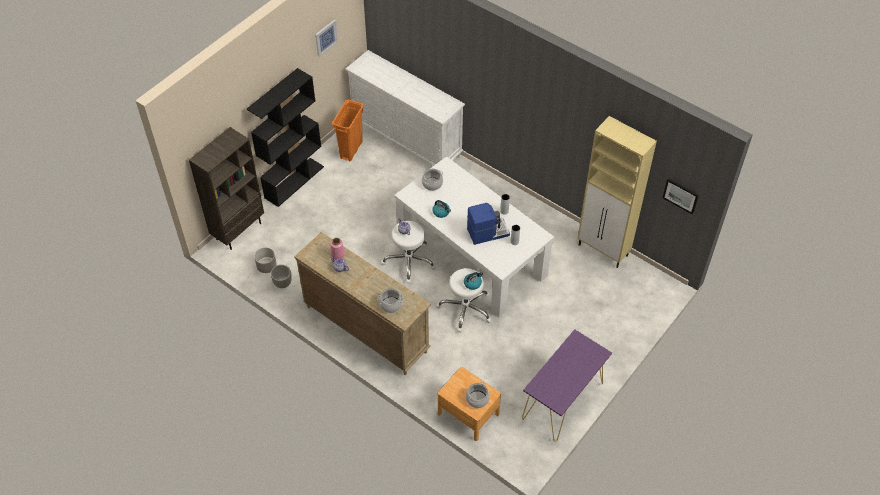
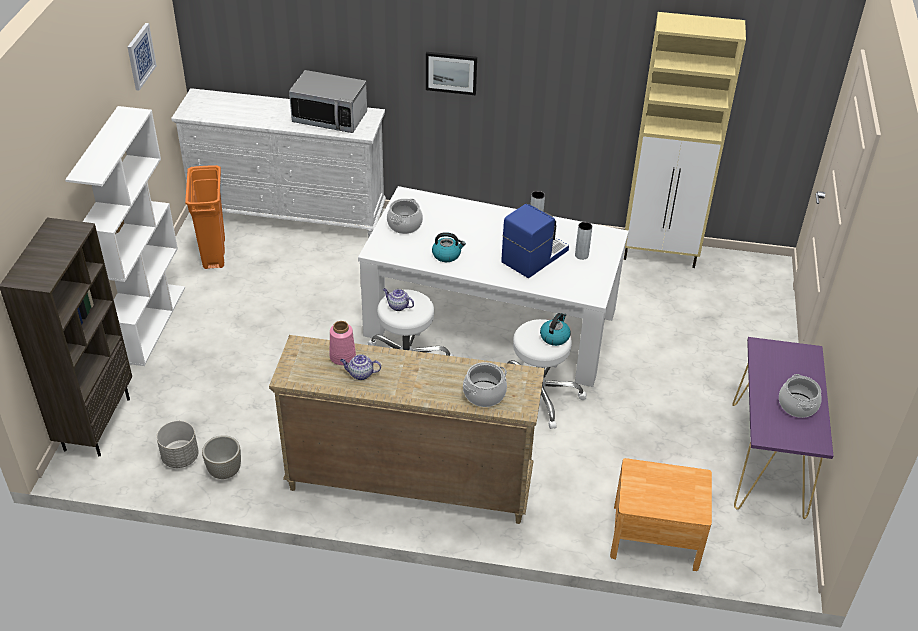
camera: 30 degrees left, 10 degrees down
black bookcase [247,68,324,207] -> white bookcase [65,106,185,366]
cooking pot [466,382,490,408] -> cooking pot moved to [779,374,822,418]
picture [663,178,699,214] -> picture moved to [426,52,477,95]
none -> microwave [289,70,367,133]

